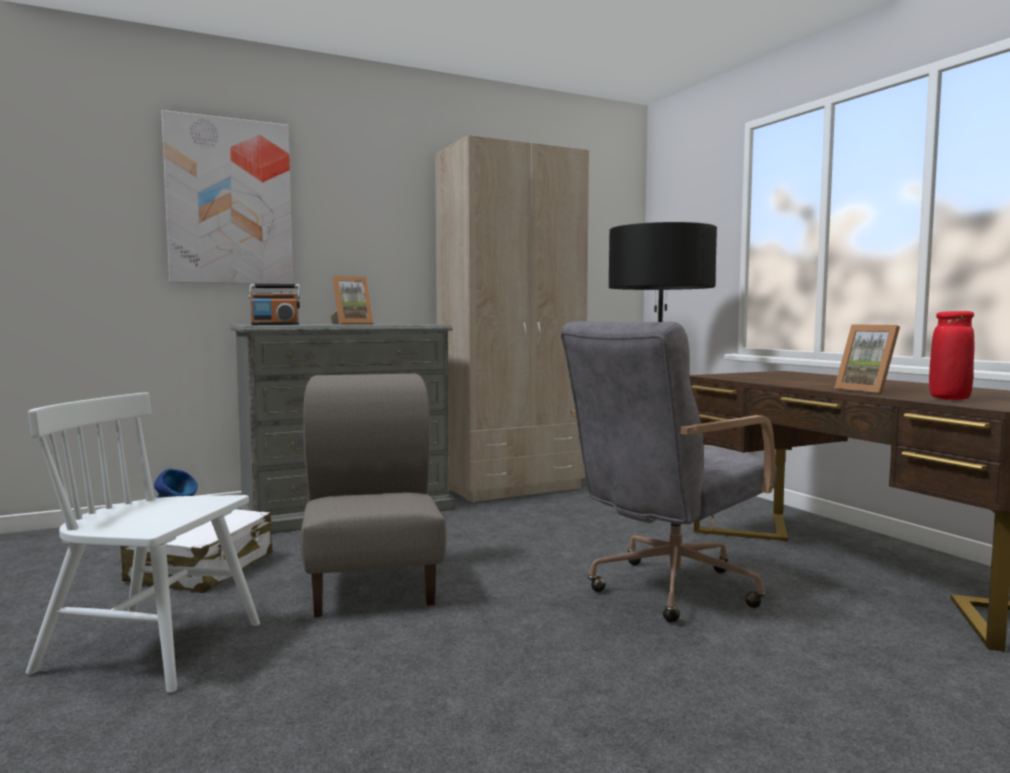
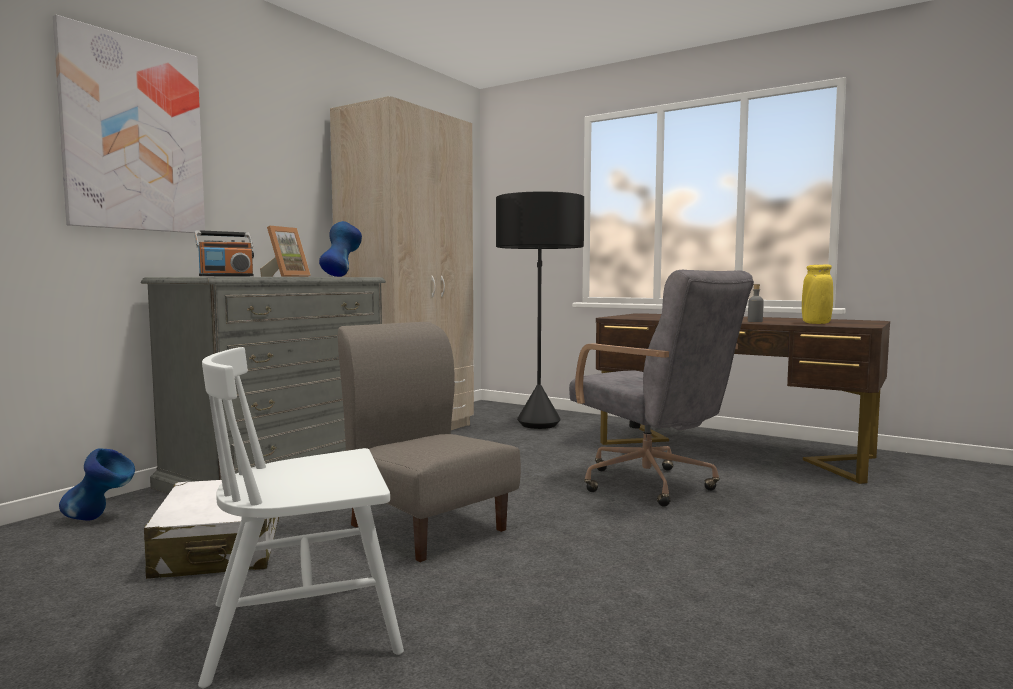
camera: 30 degrees left, 0 degrees up
grey office chair [561,321,777,623] -> grey office chair turned 60 degrees counterclockwise [569,270,754,507]
picture frame [834,324,900,394] -> grey bottle [748,284,764,322]
red vase [929,311,974,400] -> yellow vase [802,264,833,324]
none -> blue vase [319,221,362,277]

